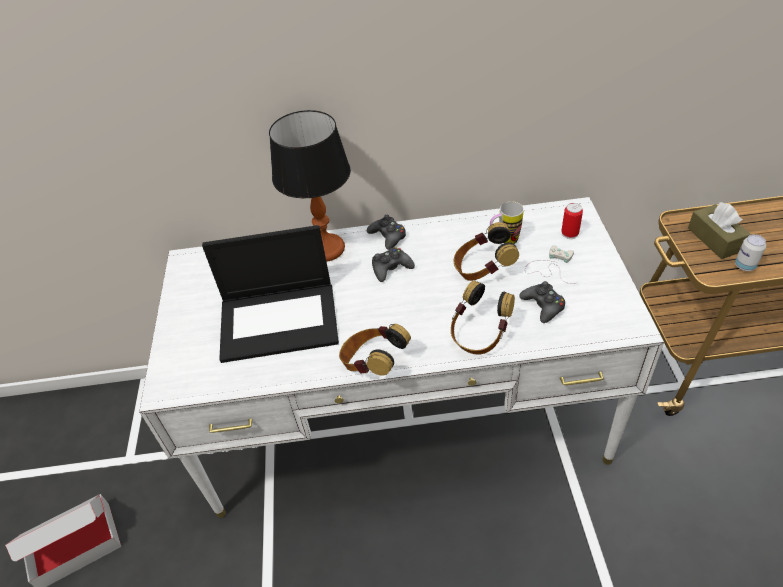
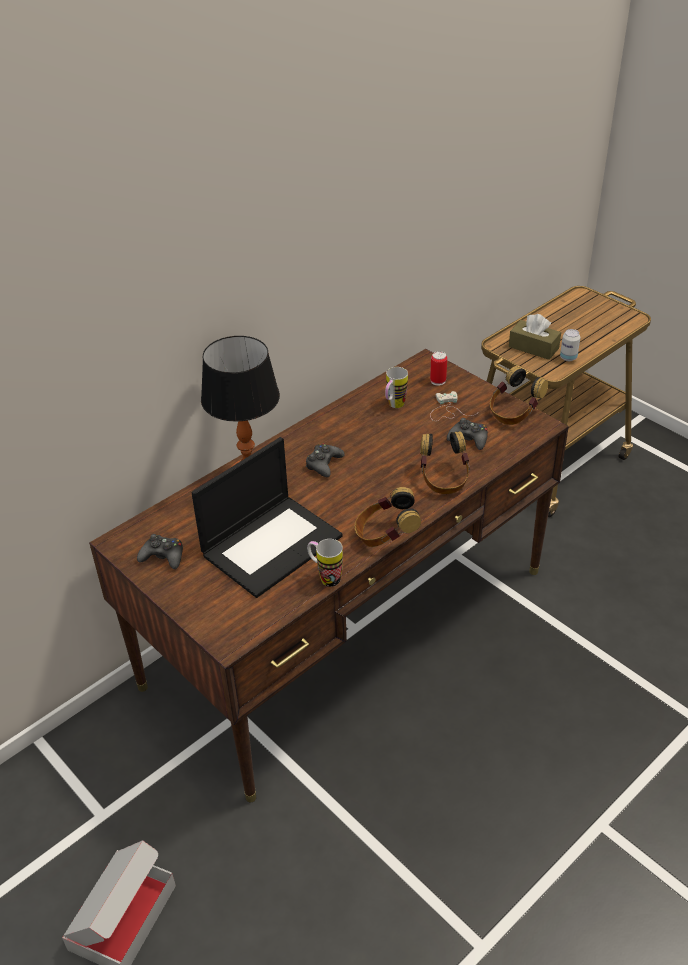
camera: 40 degrees left, 5 degrees down
white desk [139,197,664,518] -> brown desk [89,349,569,802]
black game controller [367,215,406,250] -> black game controller moved to [137,534,183,569]
headphones [454,222,519,281] -> headphones moved to [490,366,548,425]
none -> mug [307,539,343,587]

